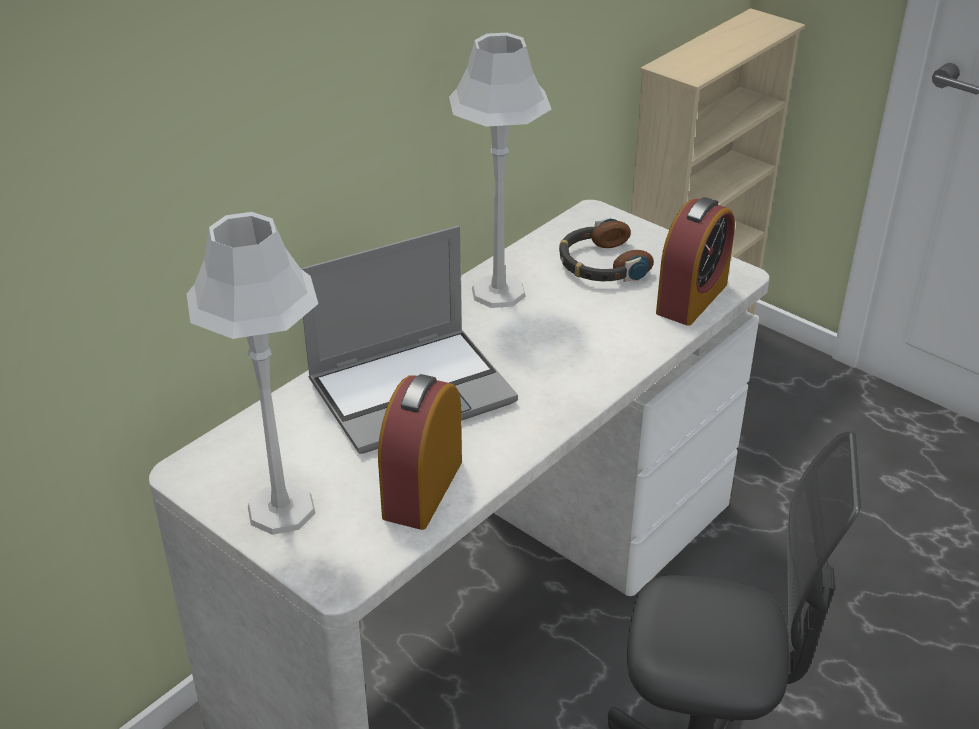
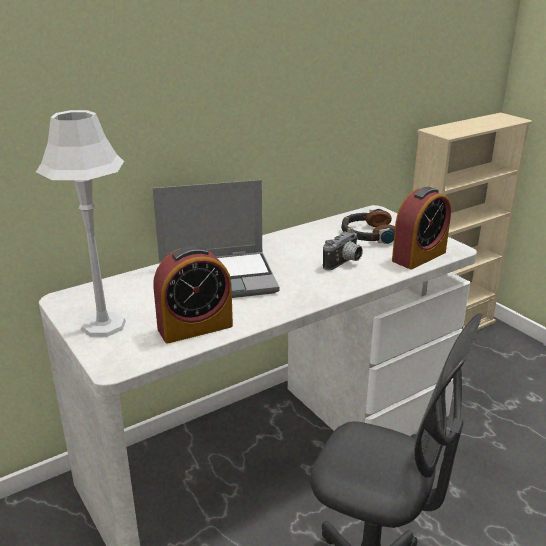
camera: 15 degrees right, 10 degrees down
alarm clock [378,374,462,530] -> alarm clock turned 150 degrees counterclockwise [153,246,233,343]
grey table lamp [449,33,551,308] -> none
none -> camera [323,229,363,271]

